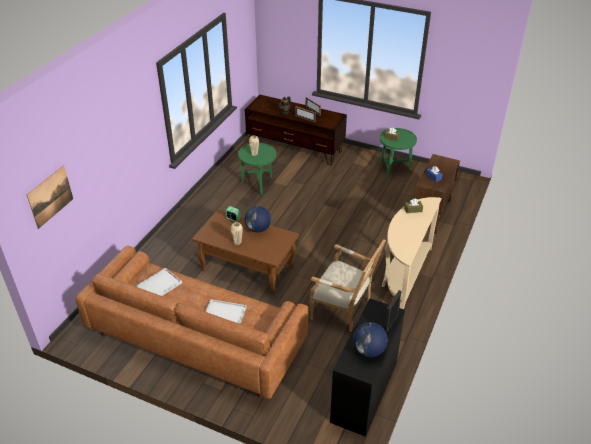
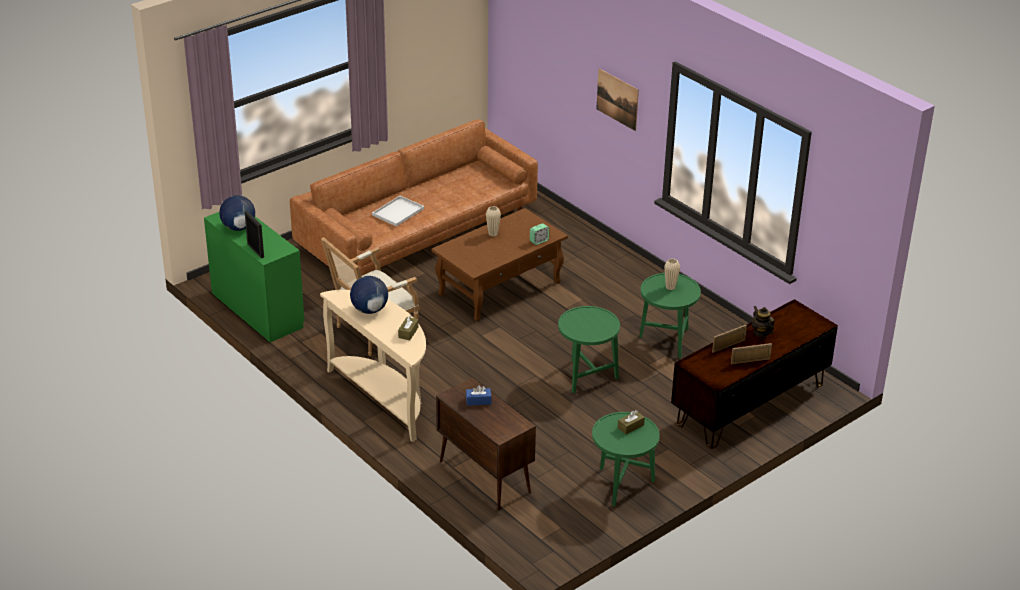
camera: 115 degrees right, 5 degrees down
picture [27,165,73,229] -> picture moved to [596,68,639,131]
white tray [136,268,182,296] -> none
globe [245,206,271,233] -> globe moved to [350,276,388,314]
black desk [330,298,405,437] -> green desk [204,212,304,343]
none -> green side table [558,306,620,393]

